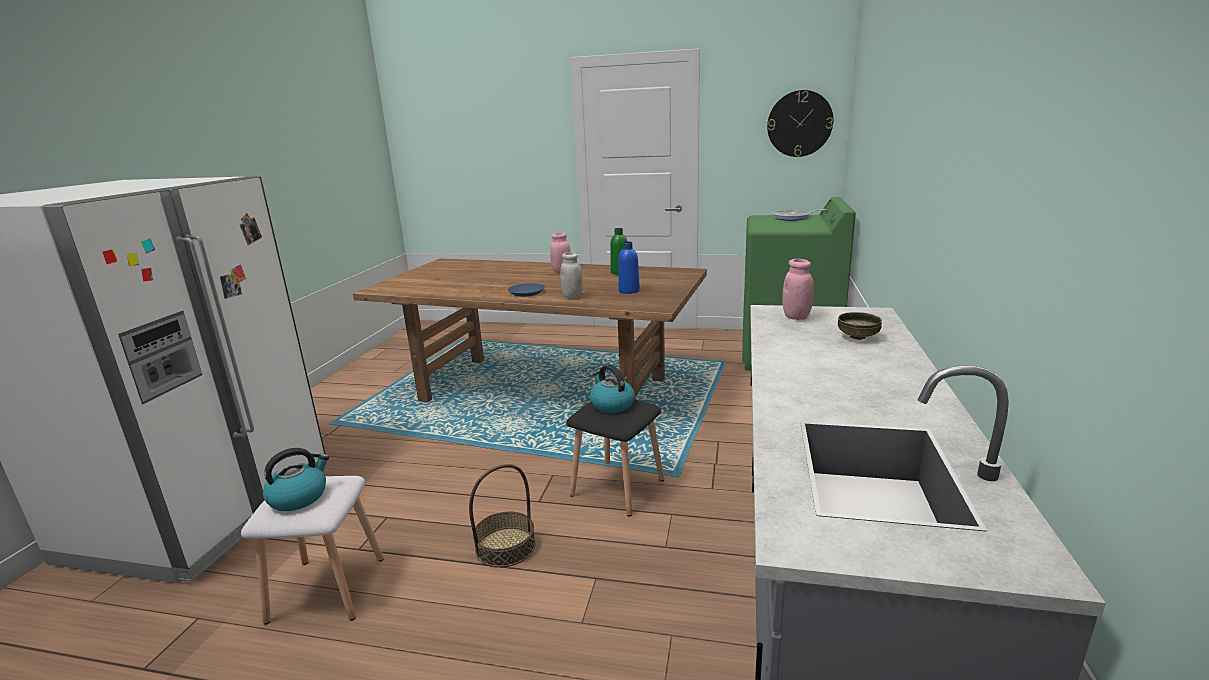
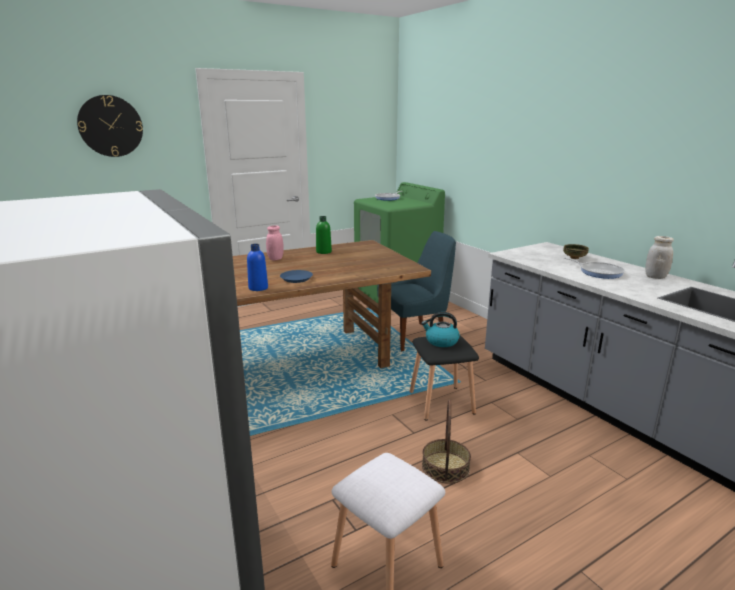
camera: 45 degrees left, 0 degrees up
kettle [263,448,329,511] -> none
white jar [561,252,583,299] -> white jar moved to [645,236,674,279]
blue bottle [618,242,640,294] -> blue bottle moved to [247,244,268,291]
wall clock [767,90,833,157] -> wall clock moved to [77,95,143,157]
pink jar [782,259,814,320] -> none
none -> blue chair [377,231,456,351]
none -> frying pan [564,258,625,279]

